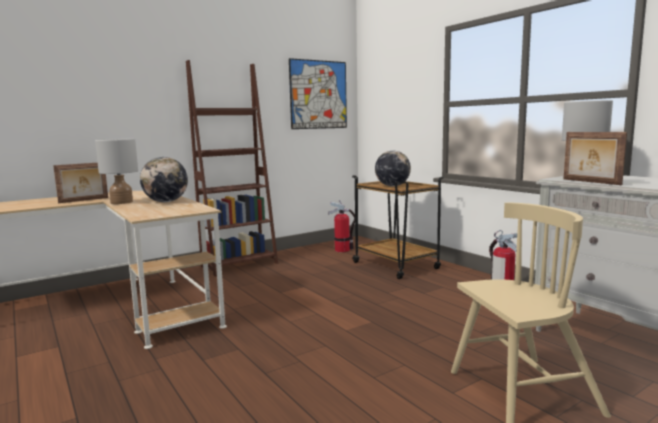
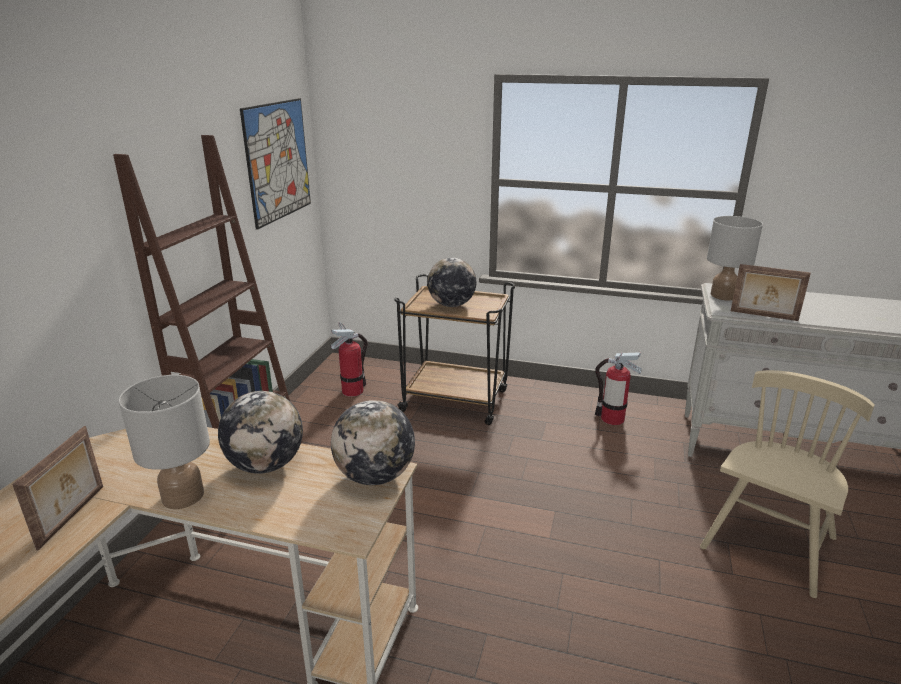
camera: 40 degrees left, 15 degrees up
none -> globe [331,400,415,485]

